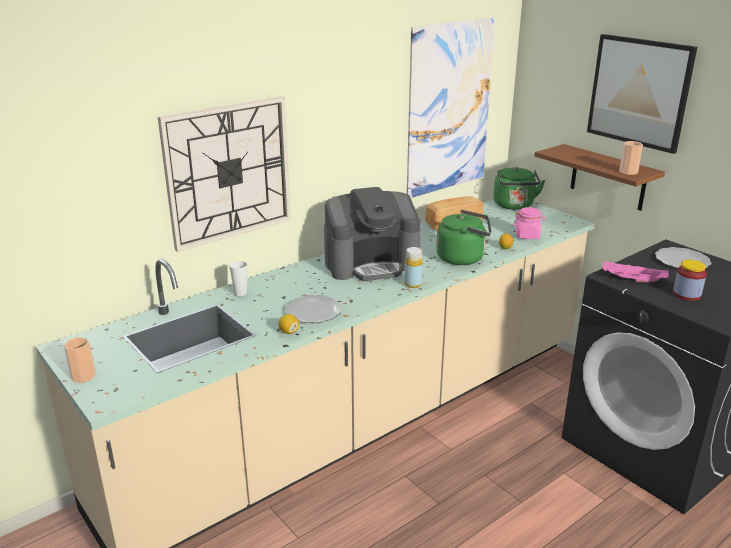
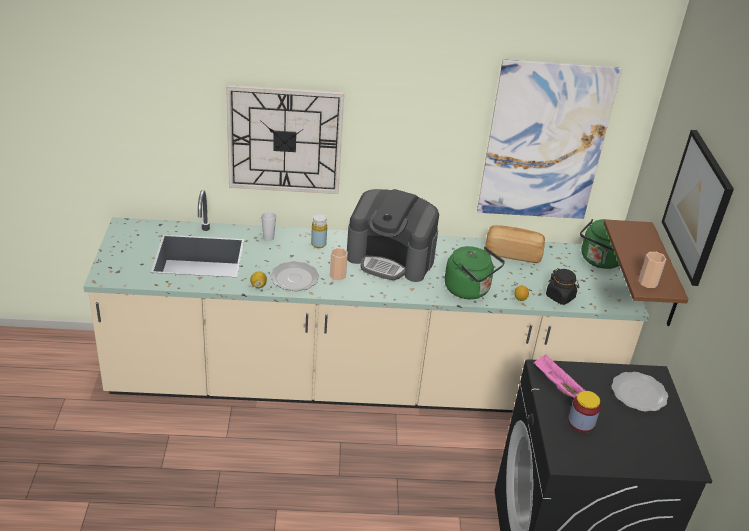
camera: 35 degrees right, 10 degrees up
cup [64,337,96,383] -> cup moved to [330,248,348,280]
yellow bottle [404,247,423,288] -> yellow bottle moved to [311,214,327,248]
pink jar [513,207,546,239] -> black jar [546,268,579,305]

